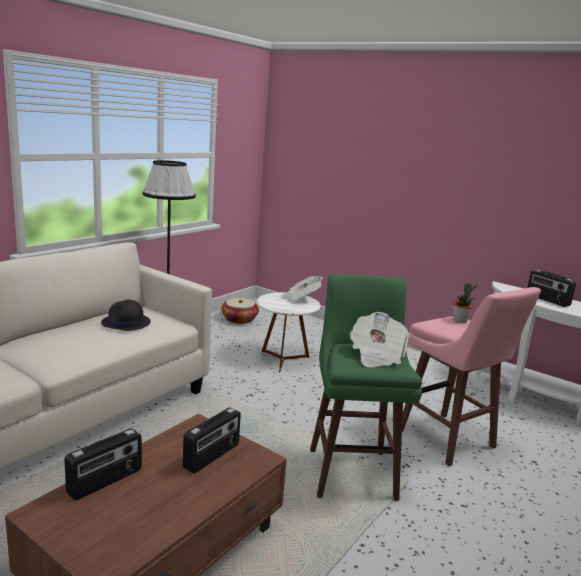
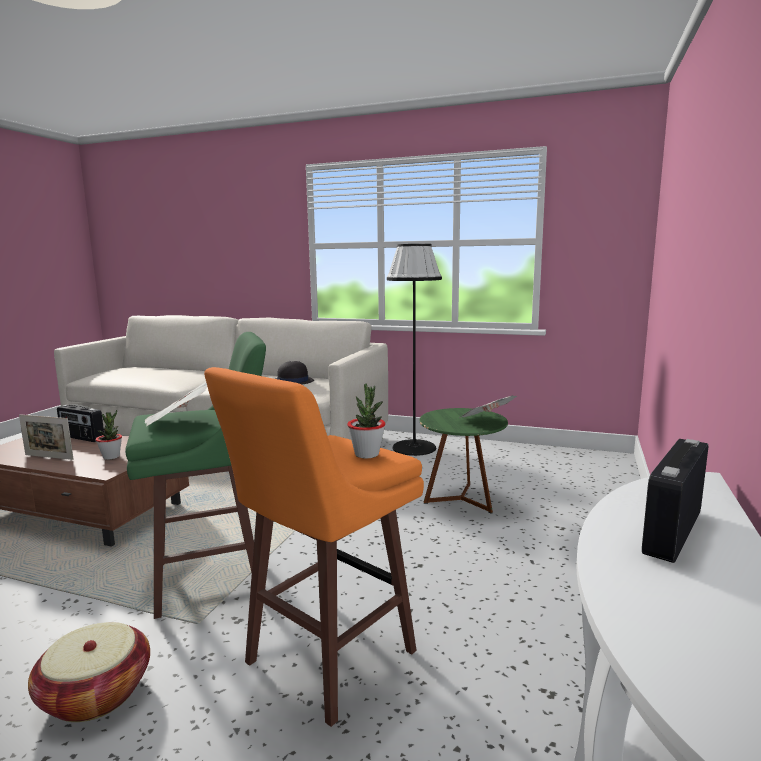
camera: 75 degrees right, 5 degrees down
radio [183,407,241,474] -> potted plant [96,410,122,460]
basket [221,298,259,324] -> basket moved to [28,622,150,722]
white side table [257,292,320,372] -> green side table [420,408,508,514]
pink stool [402,287,541,467] -> orange stool [204,367,424,727]
none -> picture frame [19,414,74,460]

